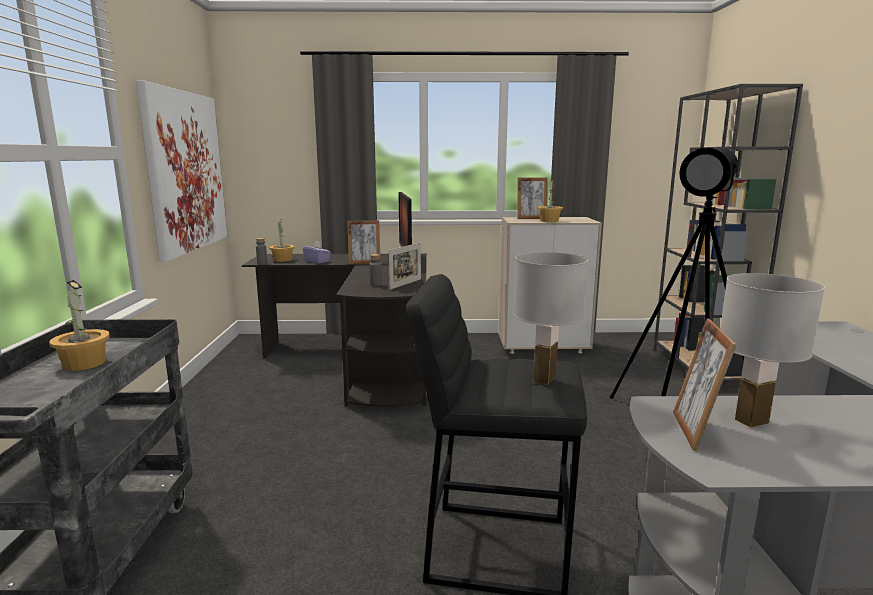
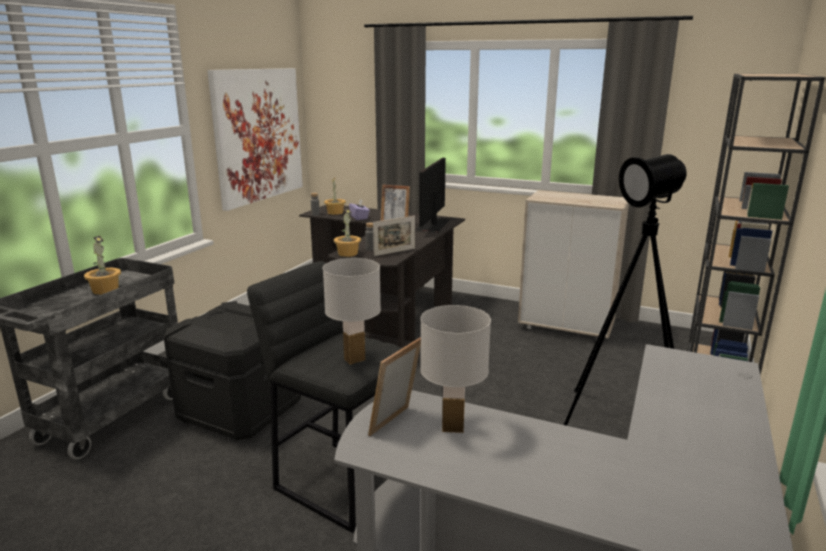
camera: 25 degrees right, 5 degrees up
picture frame [517,178,548,219] -> none
potted plant [537,179,563,222] -> potted plant moved to [334,209,361,257]
none -> black storage box [164,301,301,440]

